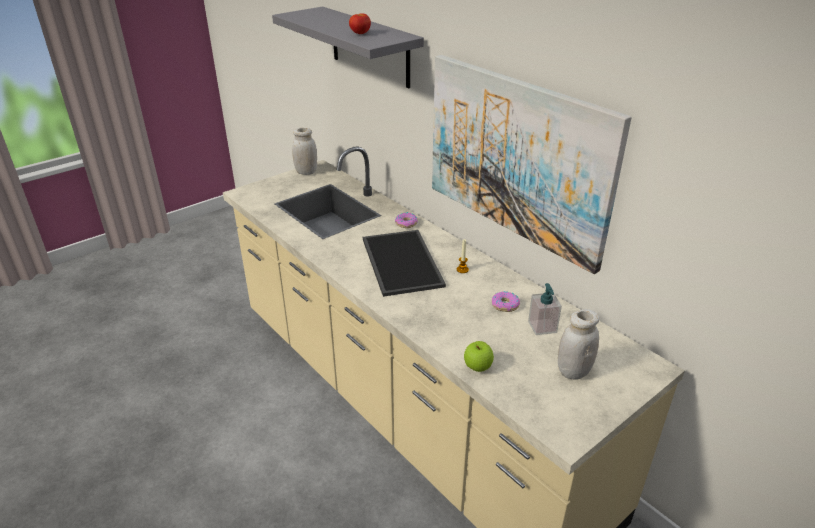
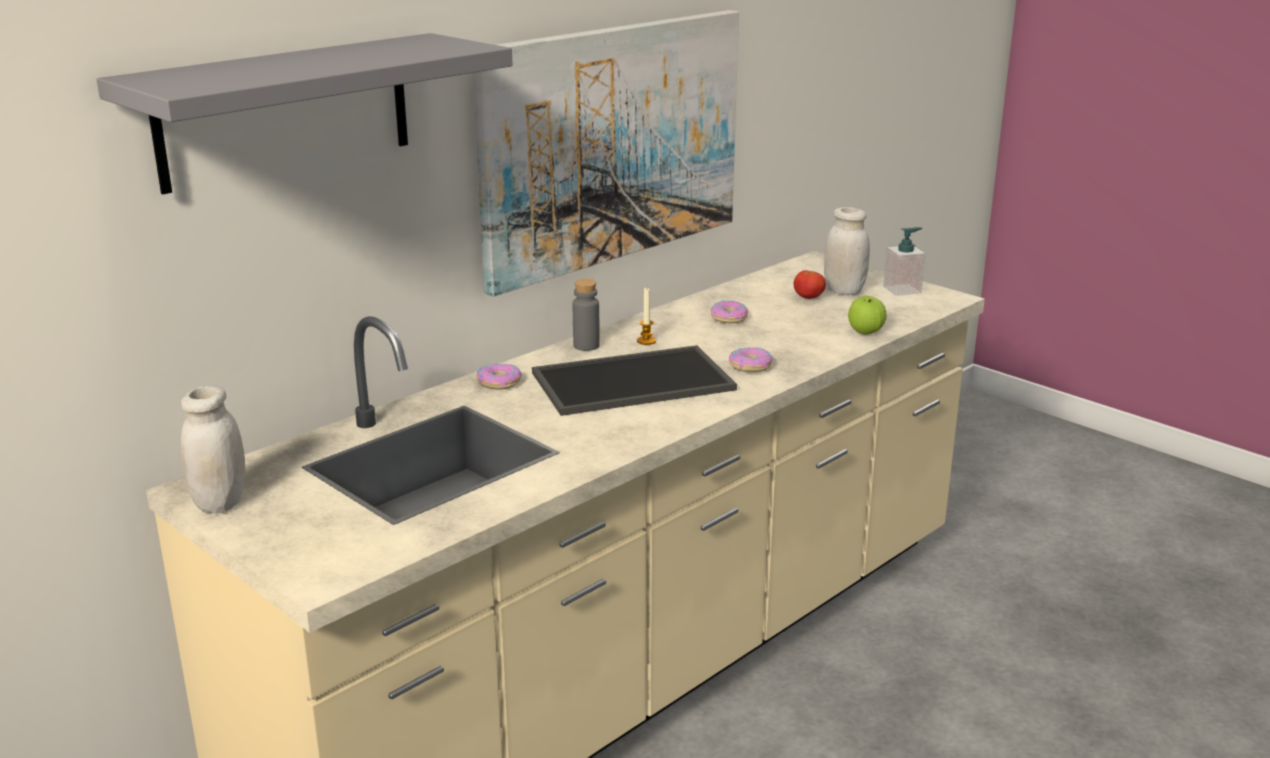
camera: 95 degrees left, 10 degrees down
tomato [349,13,371,34] -> tomato moved to [794,270,826,299]
soap dispenser [528,283,562,335] -> soap dispenser moved to [883,227,926,296]
none -> grey bottle [573,279,600,351]
none -> donut [729,347,772,372]

